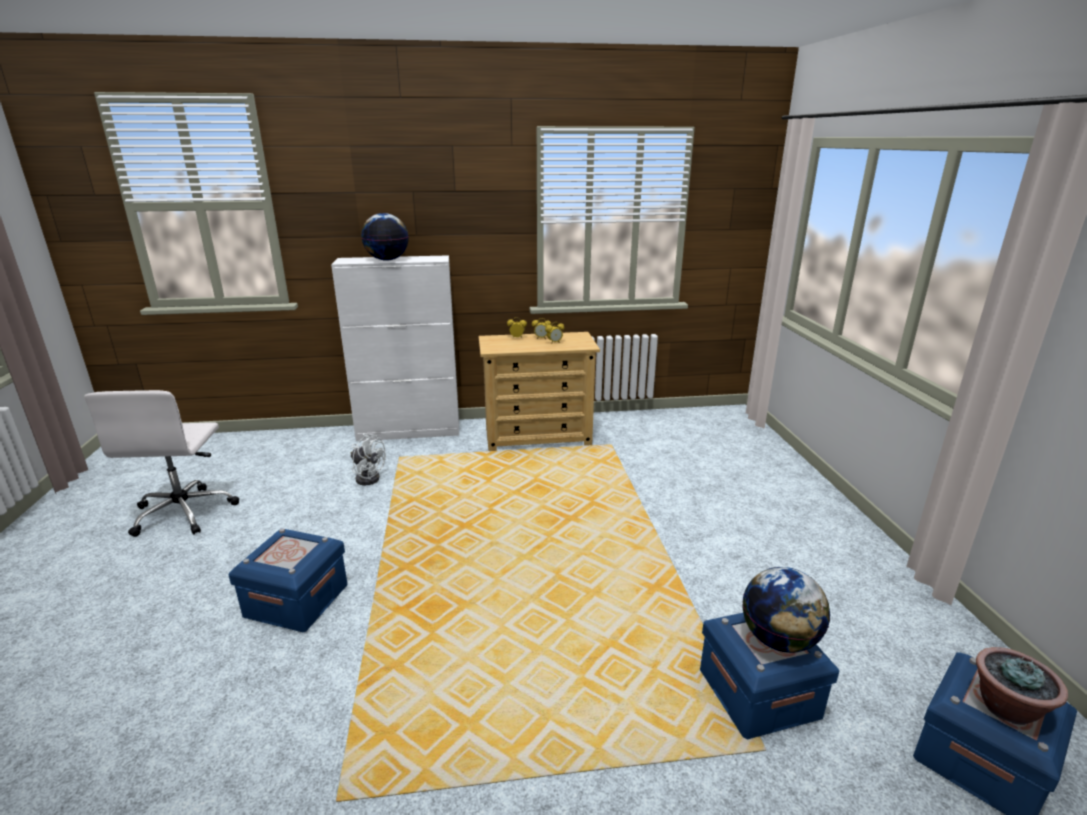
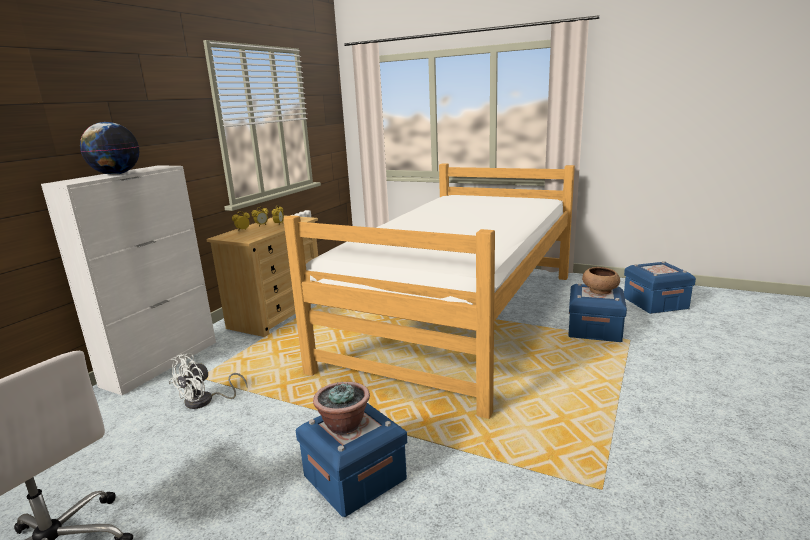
camera: 55 degrees left, 5 degrees down
white fan [351,434,386,485] -> white fan turned 150 degrees clockwise [169,353,248,409]
globe [742,567,830,653] -> brown bowl [582,267,620,294]
potted plant [976,647,1068,725] -> potted plant moved to [313,382,370,435]
none -> bed [283,164,575,419]

